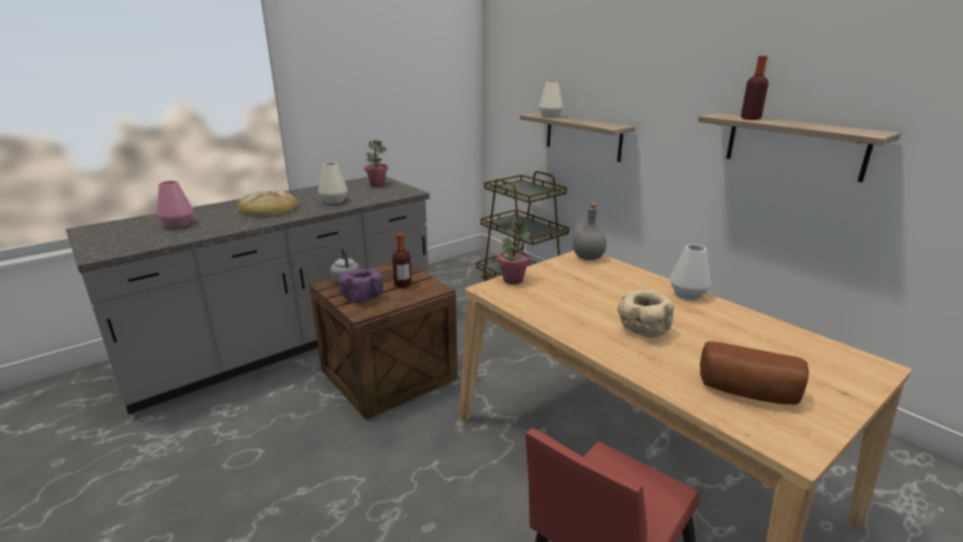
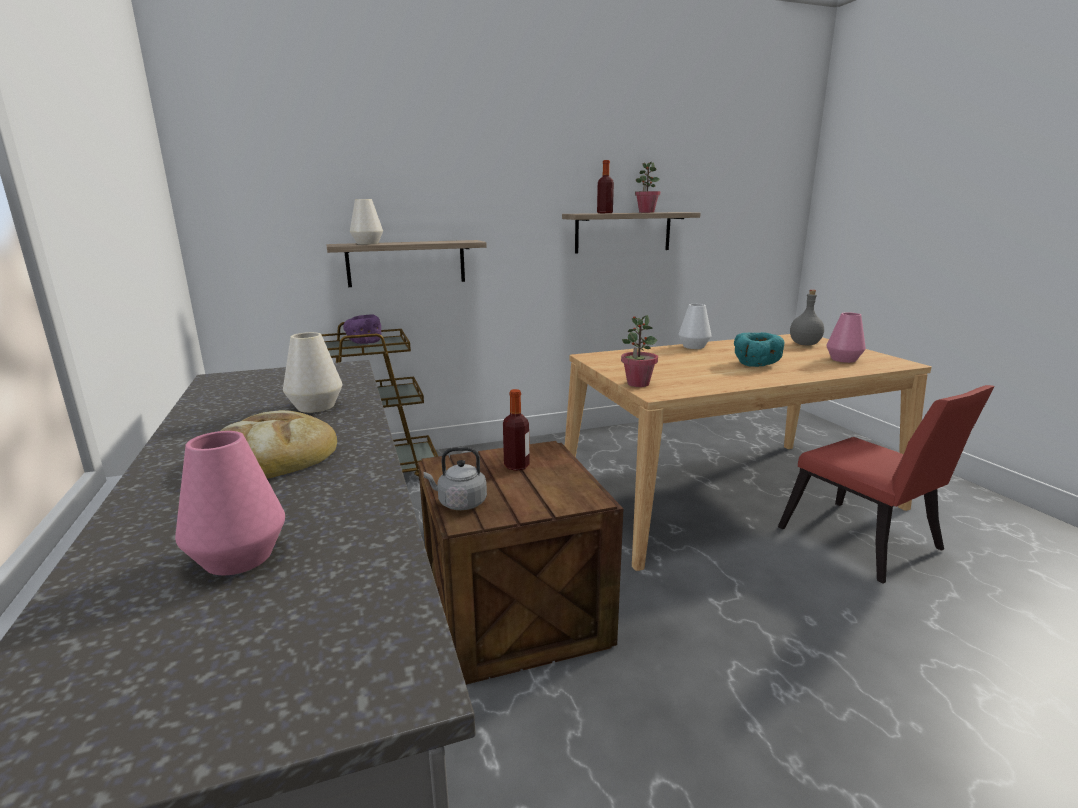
camera: 70 degrees left, 5 degrees down
purple bowl [338,268,384,303] -> purple bowl moved to [343,315,381,344]
potted plant [364,140,388,187] -> potted plant moved to [635,162,660,213]
grey bottle [573,203,606,260] -> grey bottle moved to [790,290,824,345]
beige bowl [617,289,674,338] -> turquoise bowl [734,332,784,367]
bread [700,341,809,405] -> pink vase [826,312,866,363]

